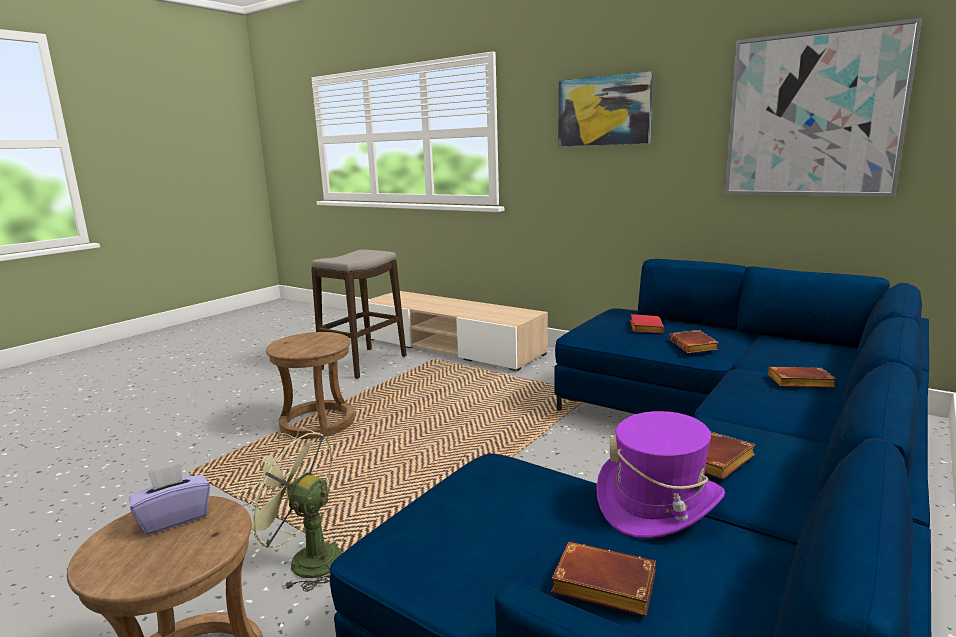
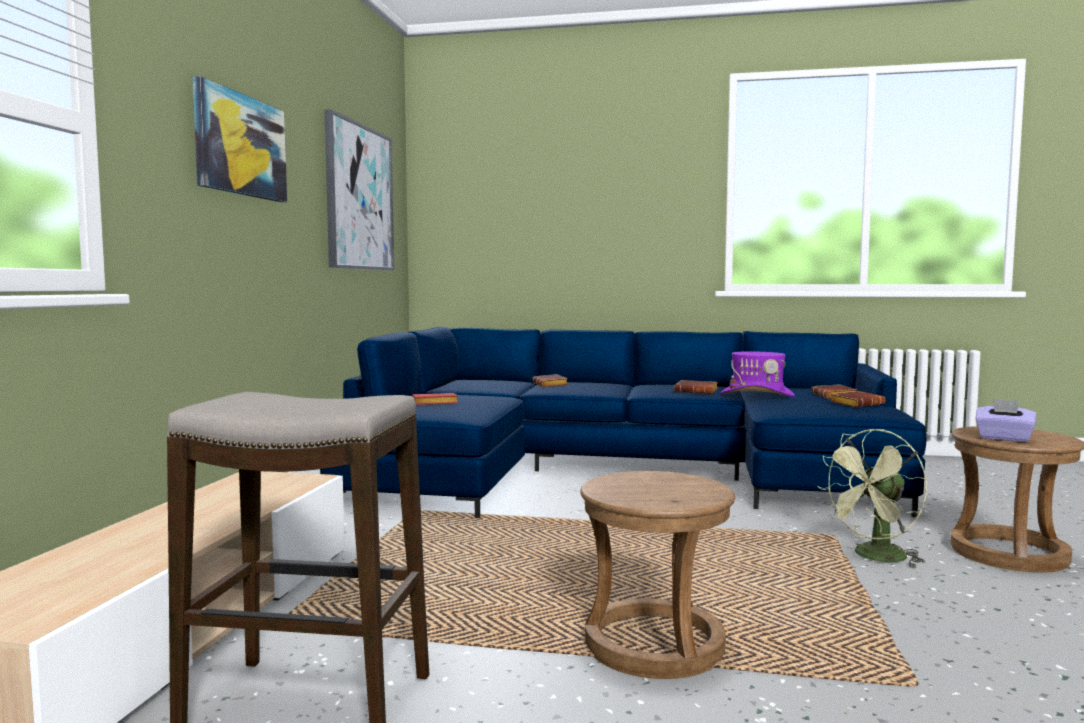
camera: 115 degrees left, 10 degrees down
green fan [238,428,342,592] -> green fan turned 60 degrees clockwise [817,429,927,569]
brown book [669,330,719,353] -> brown book moved to [830,391,886,407]

